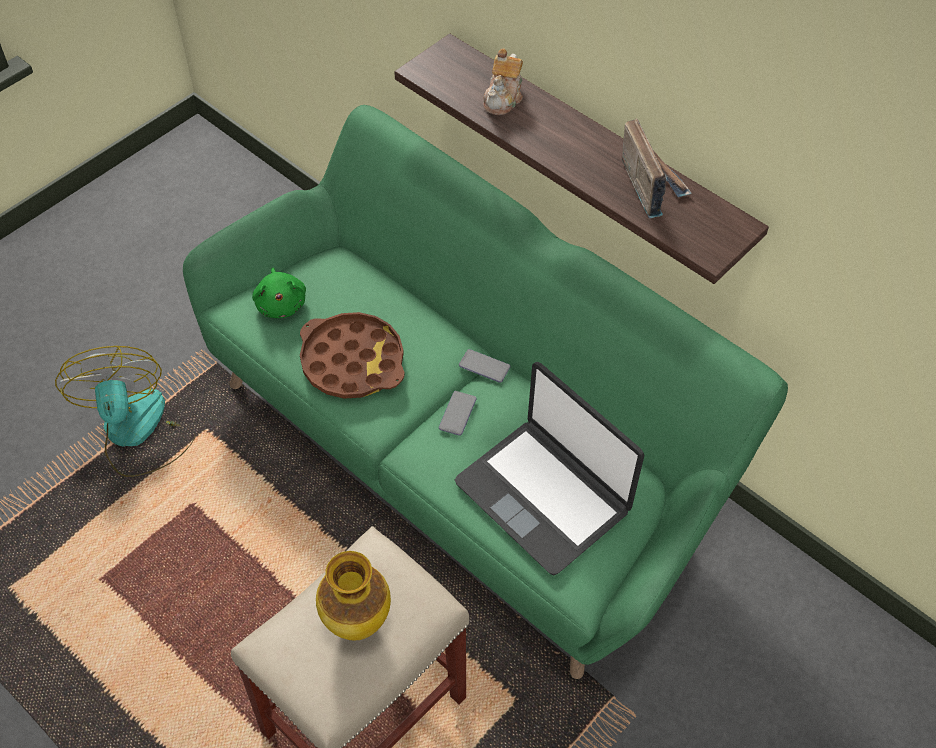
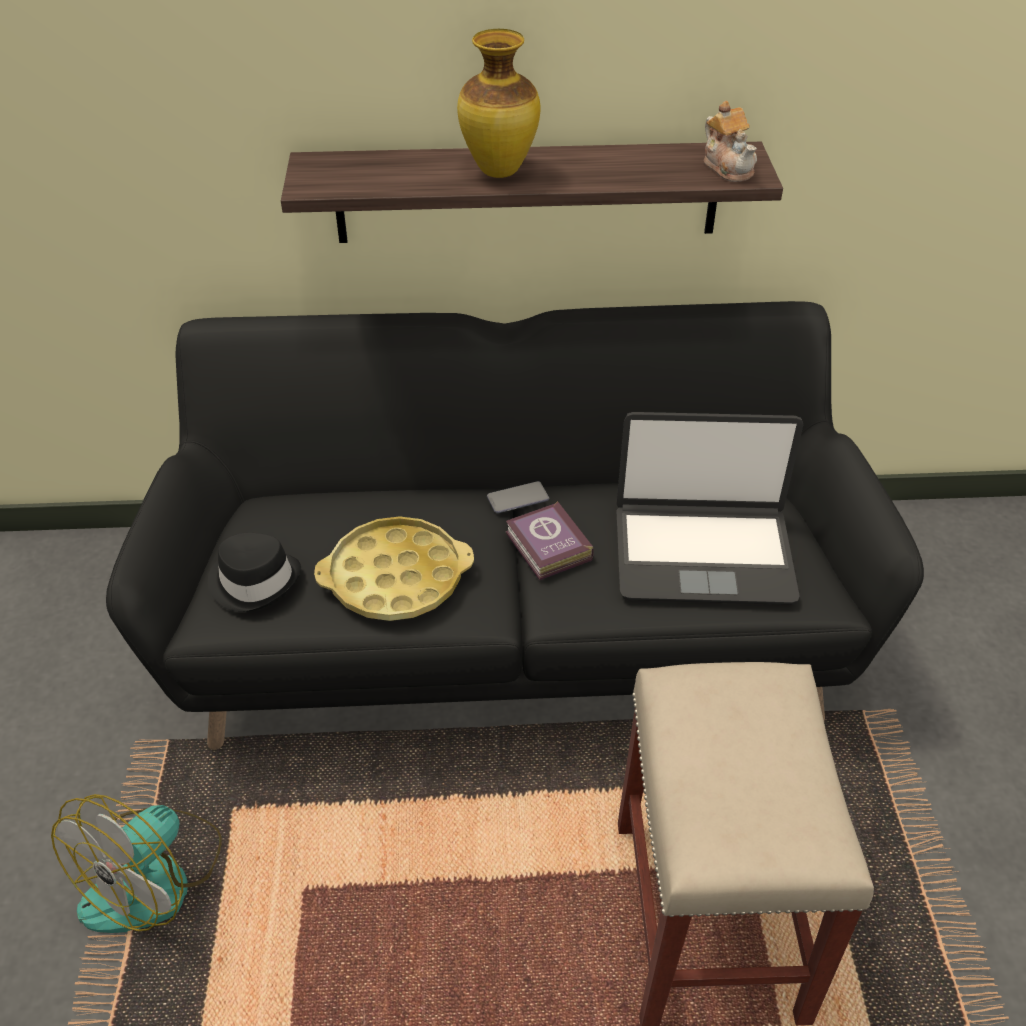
camera: 45 degrees left, 10 degrees down
fan [55,346,195,477] -> fan turned 90 degrees counterclockwise [51,794,221,933]
green sofa [183,105,788,679] -> black sofa [106,301,924,750]
green plush toy [252,267,306,318] -> black hat [208,533,301,612]
brown tray [300,312,405,399] -> yellow tray [314,516,474,621]
vase [316,551,391,641] -> vase moved to [457,29,540,178]
phone [439,391,476,436] -> book [506,501,594,580]
teapot [483,49,523,115] -> teapot moved to [704,101,757,182]
radio [622,118,692,218] -> none

